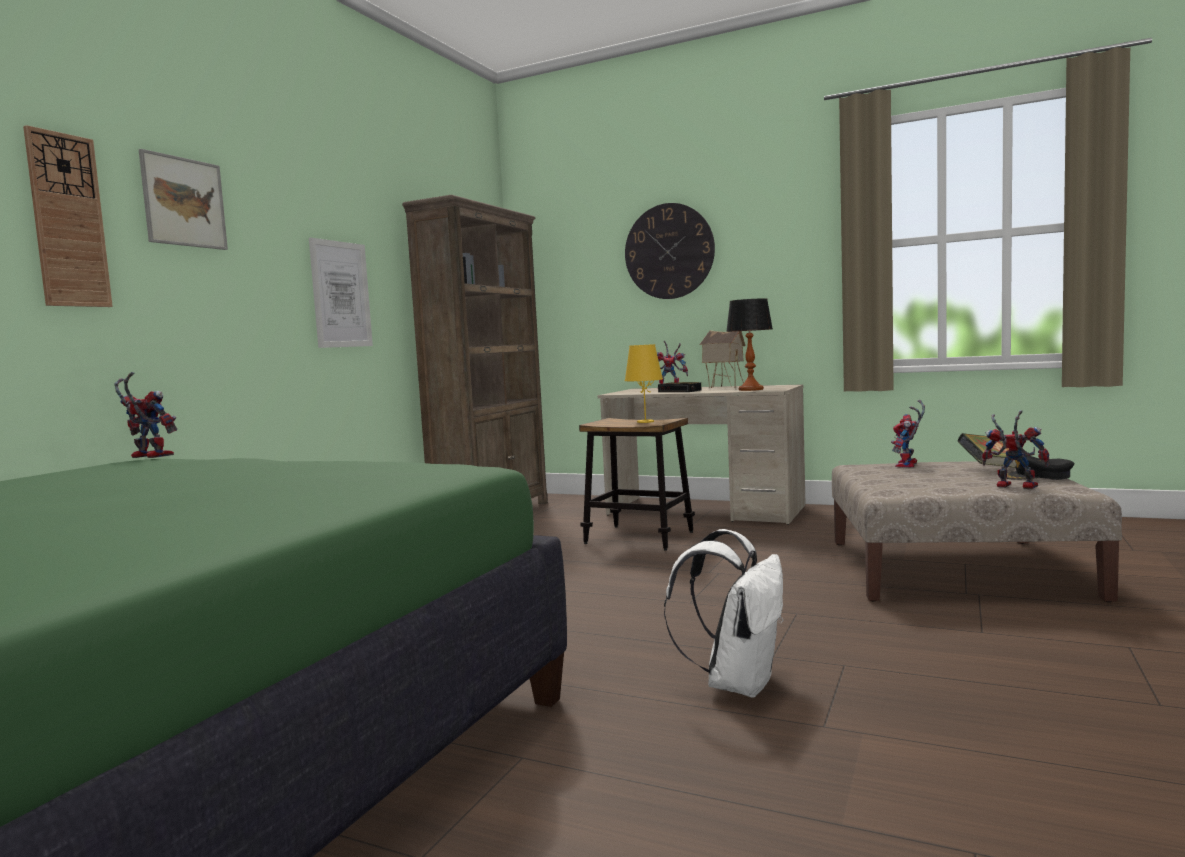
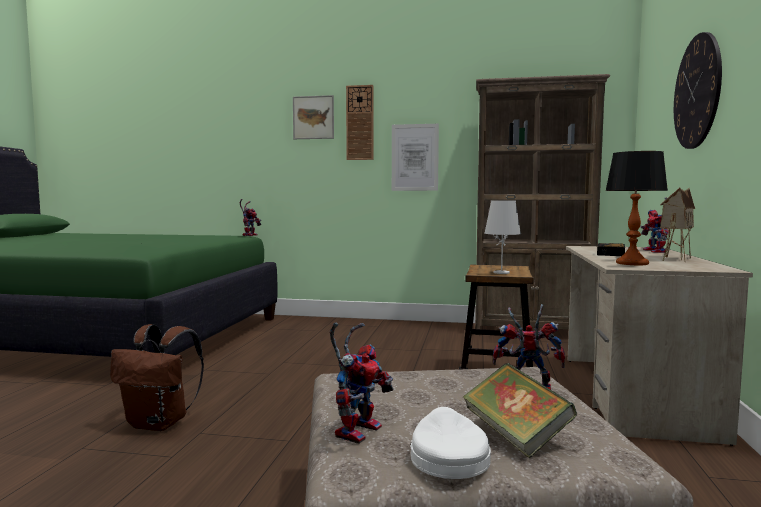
camera: 75 degrees right, 0 degrees up
wall clock [23,125,113,307] -> wall clock moved to [346,85,373,160]
yellow table lamp [625,344,663,423] -> white table lamp [484,200,521,274]
white backpack [664,529,783,698] -> brown backpack [110,324,204,431]
black cap [1006,454,1074,480] -> white cap [410,407,491,479]

